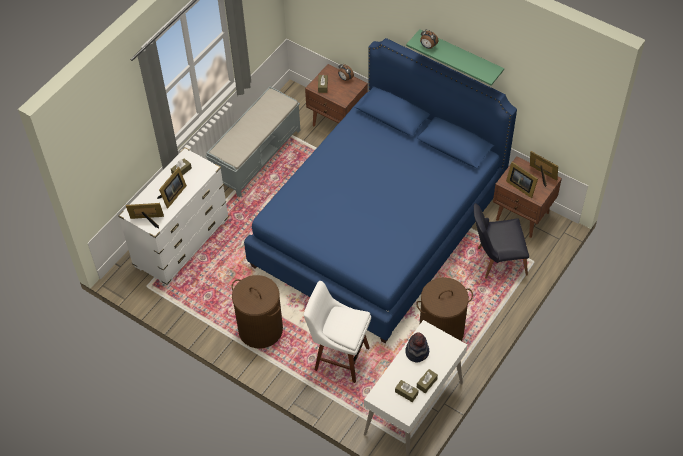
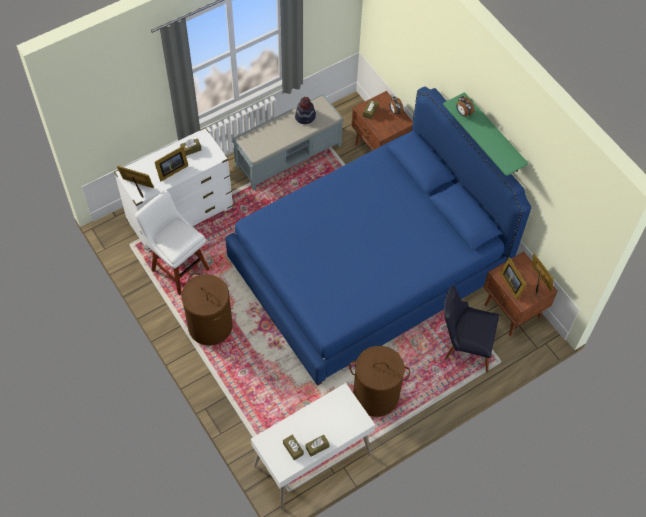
camera: 20 degrees right, 5 degrees up
white stool [304,281,371,383] -> white stool moved to [135,190,210,296]
hat [405,332,429,362] -> hat moved to [295,97,316,124]

